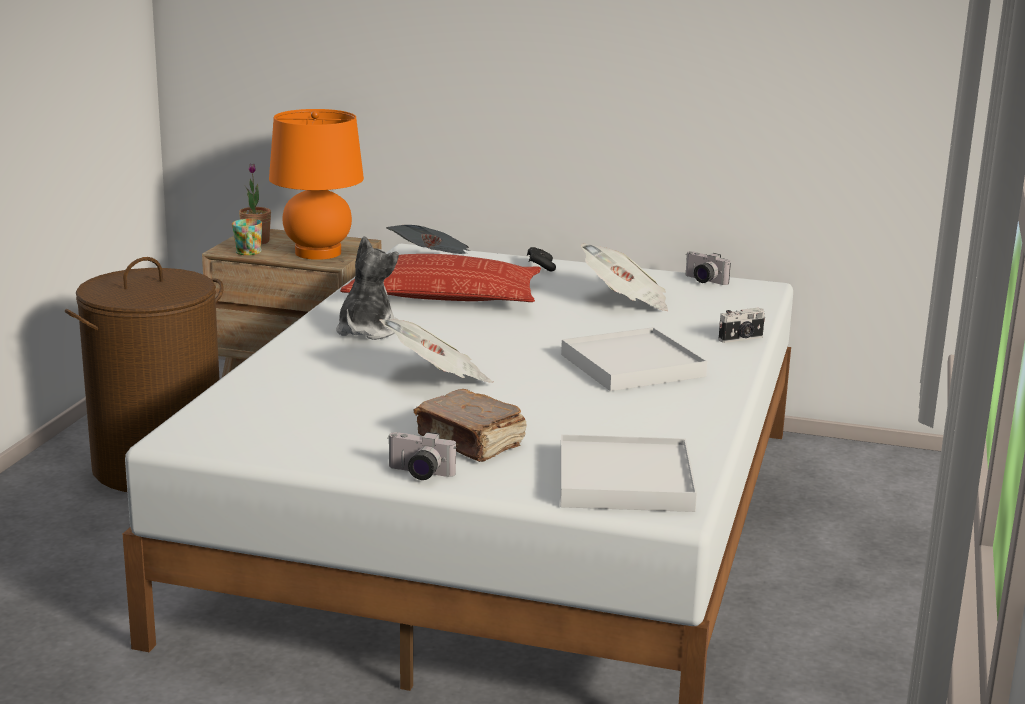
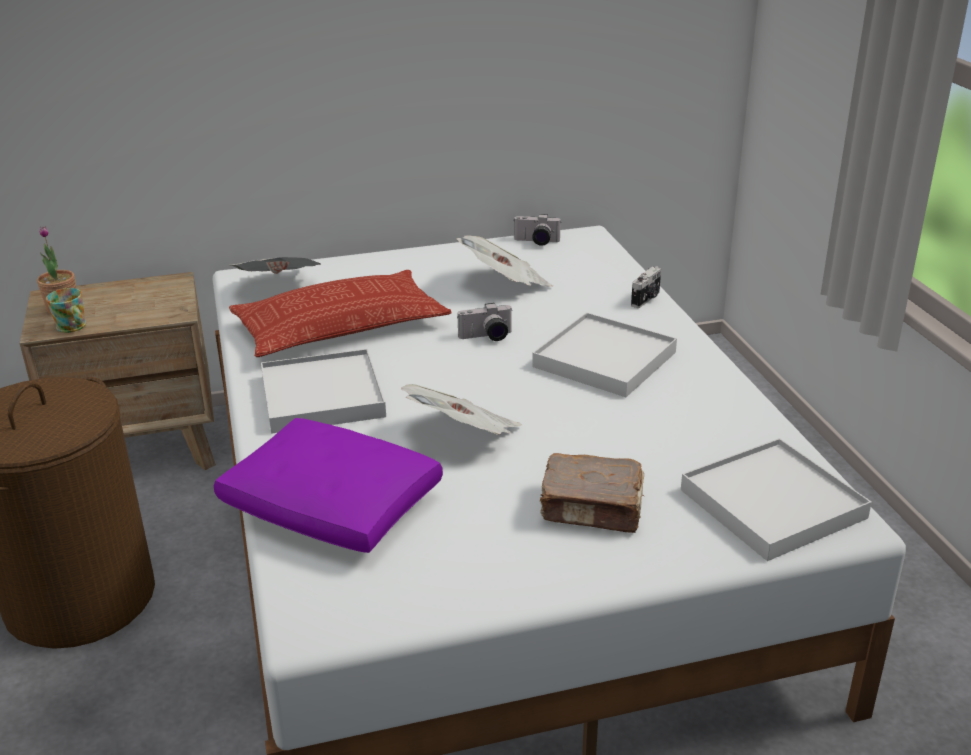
camera: 30 degrees left, 10 degrees up
orange table lamp [269,109,364,260] -> none
plush toy [336,236,399,340] -> white tray [261,349,386,434]
camera [387,432,456,480] -> camera moved to [457,303,513,341]
black game controller [527,247,556,271] -> none
none -> purple pillow [214,418,443,553]

